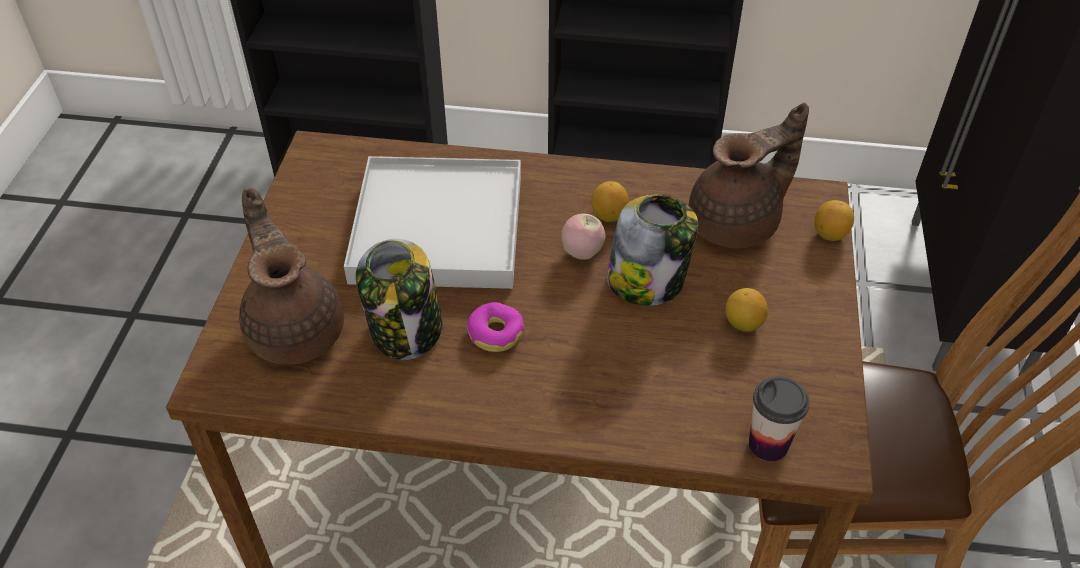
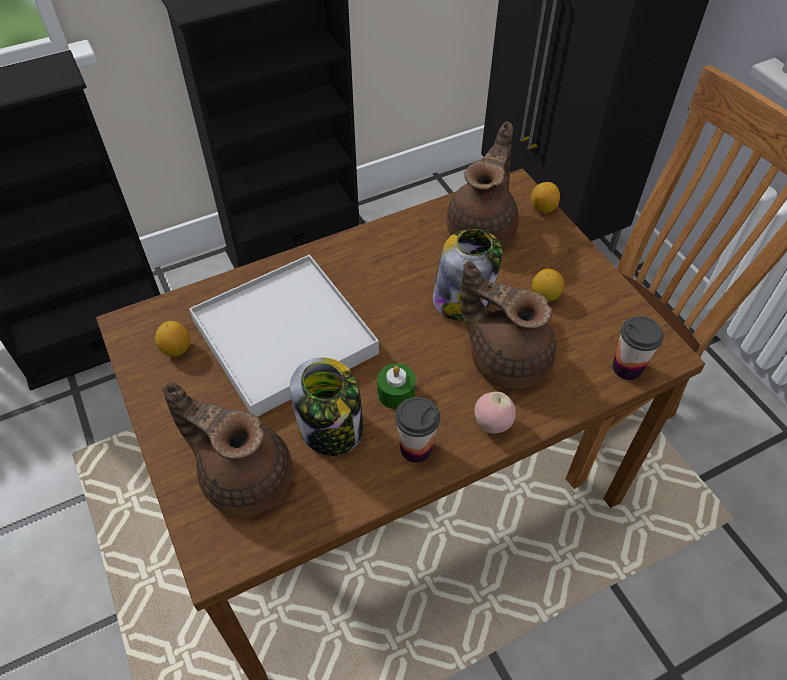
camera: 35 degrees left, 5 degrees up
donut [467,302,524,352] -> green candle [377,363,416,409]
apple [561,214,605,260] -> apple moved to [474,391,516,434]
lemon [591,181,629,222] -> lemon moved to [155,321,190,356]
none -> cup [395,397,440,463]
none -> brown teapot [460,261,556,389]

